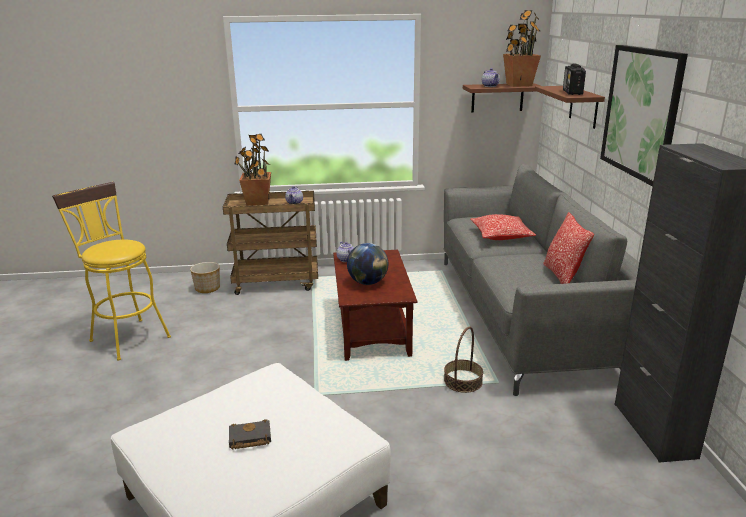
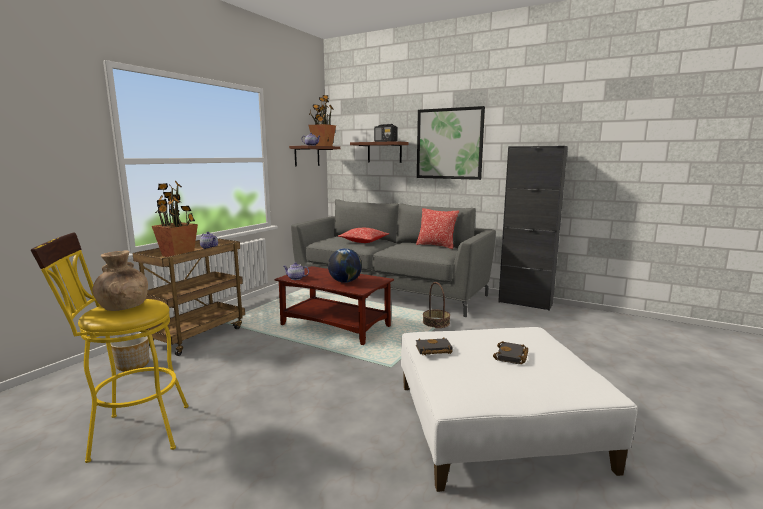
camera: 55 degrees left, 10 degrees down
none -> brown vase [92,250,148,311]
none -> black book [416,337,453,355]

